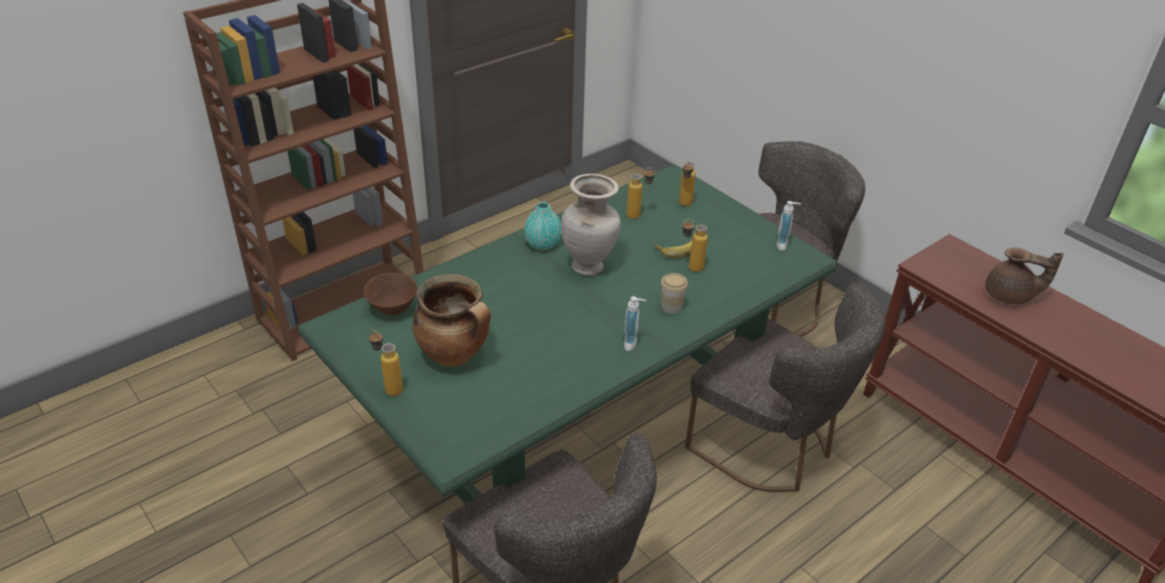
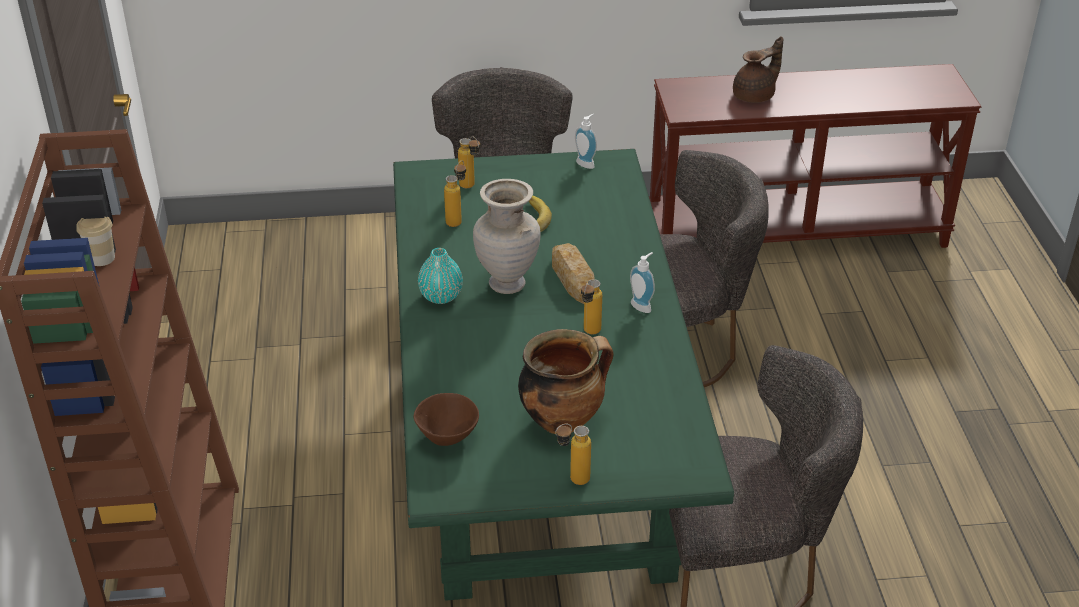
camera: 55 degrees left, 0 degrees up
cup [661,273,688,314] -> cup moved to [76,216,115,266]
bottle [682,219,708,272] -> bottle moved to [581,279,602,334]
none -> bread [552,243,595,304]

